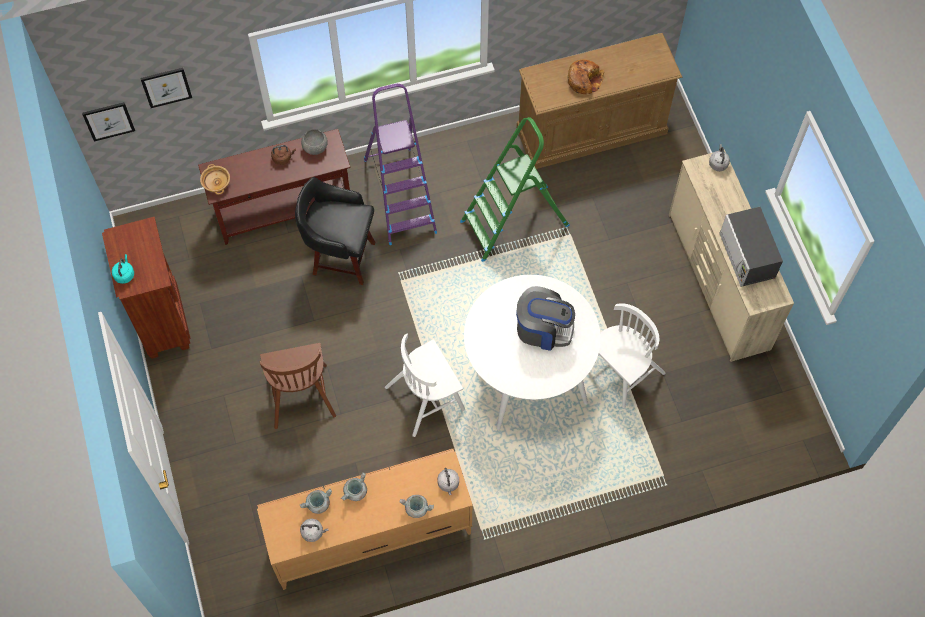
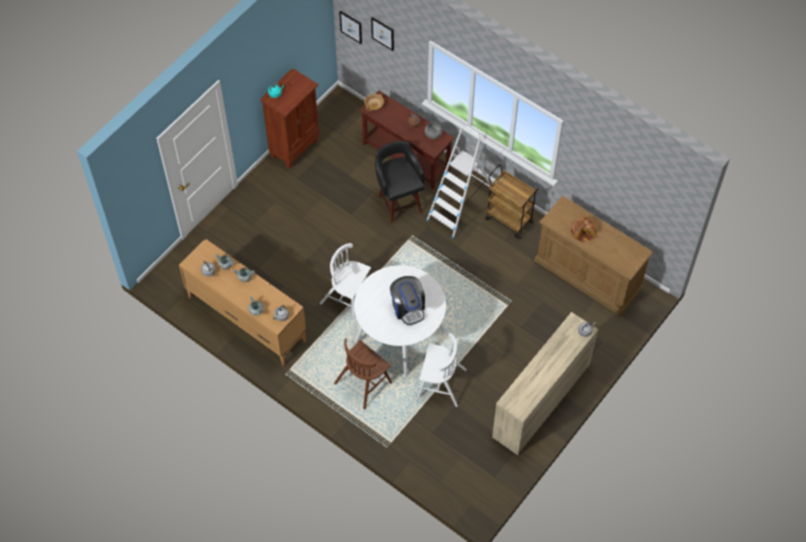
camera: 55 degrees right, 5 degrees down
brown chair [260,343,336,429] -> brown chair moved to [334,338,392,410]
purple step ladder [364,84,437,245] -> white step ladder [426,126,492,239]
green step ladder [460,117,570,262] -> none
microwave [720,207,783,287] -> none
none -> brown cart [485,164,538,239]

